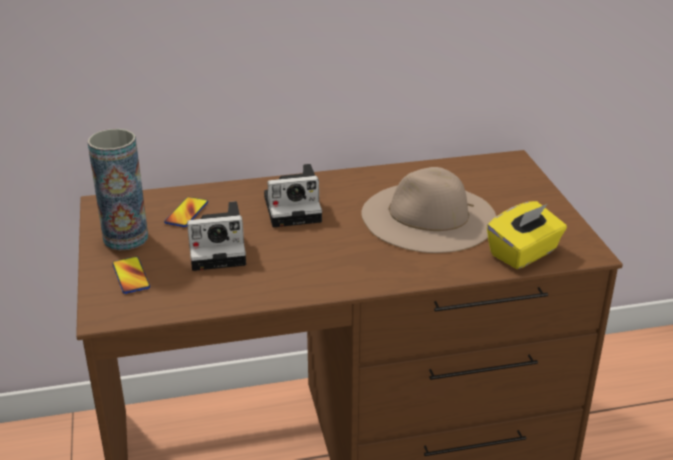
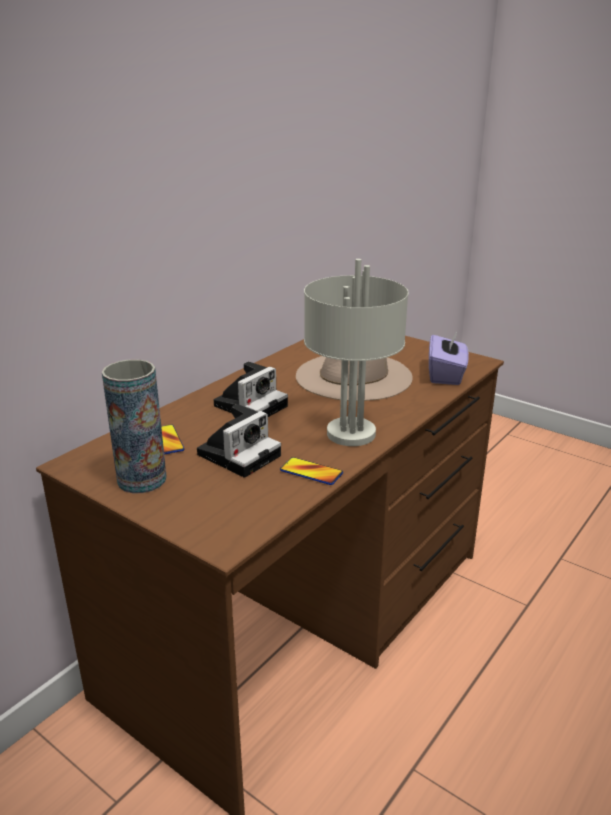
camera: 40 degrees left, 5 degrees down
phone [112,256,150,294] -> phone moved to [280,457,343,485]
yellow tissue box [487,201,567,269] -> purple tissue box [429,329,469,385]
none -> grey table lamp [304,259,409,446]

